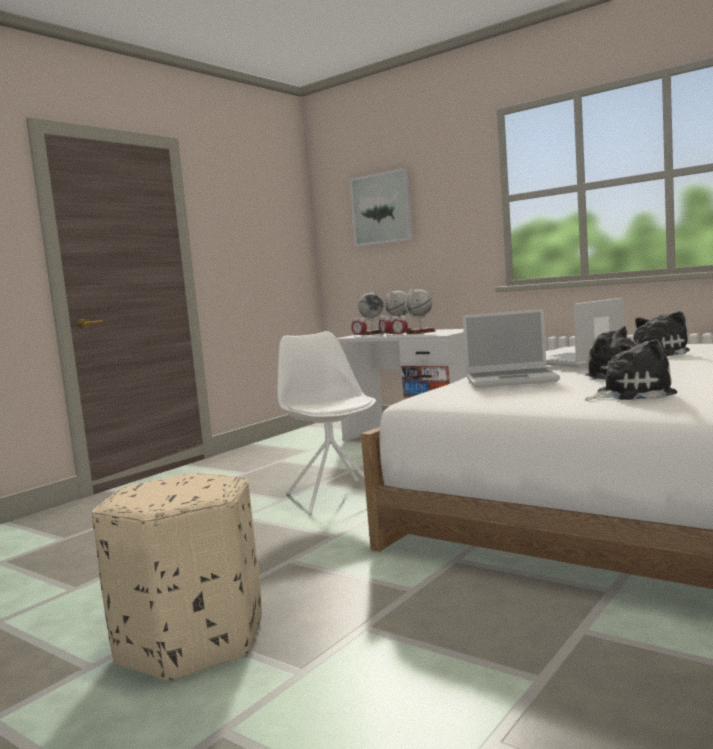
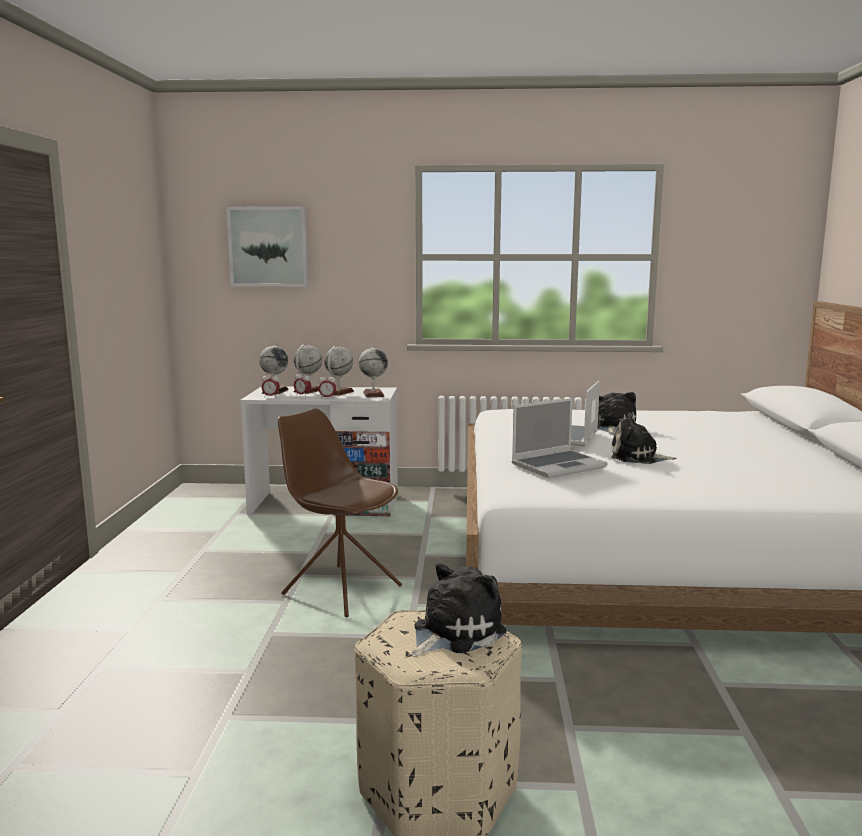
camera: 35 degrees left, 5 degrees up
white chair [277,331,376,515] -> brown chair [278,408,402,617]
plush toy [584,339,677,401] -> plush toy moved to [411,563,506,657]
none -> globe [359,346,388,398]

